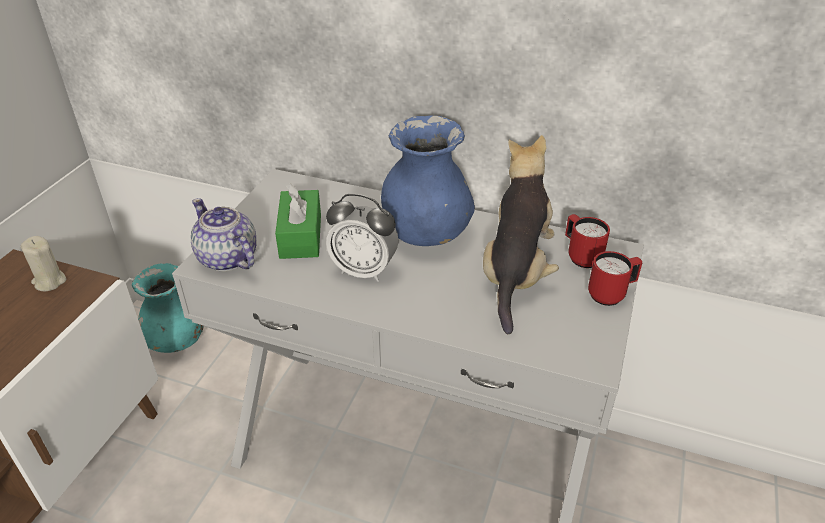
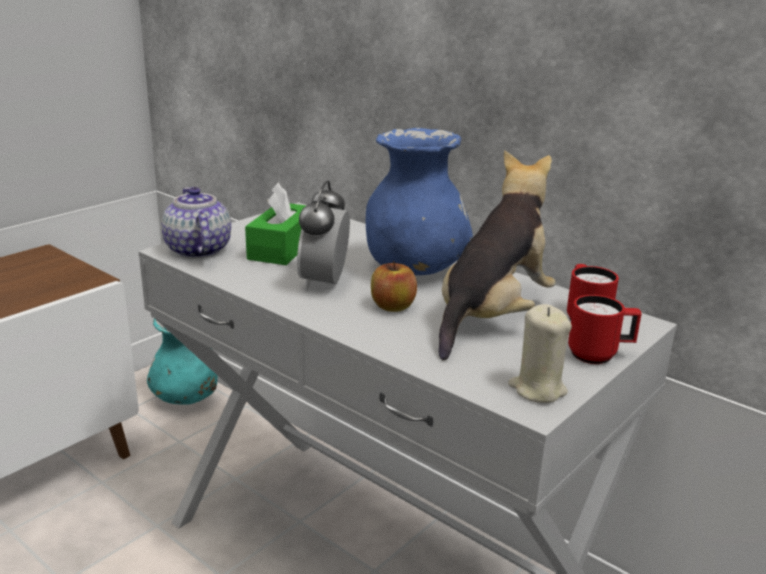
camera: 20 degrees right, 15 degrees down
beige candle [21,236,66,291] -> beige candle moved to [508,304,572,403]
alarm clock [326,194,399,282] -> alarm clock turned 60 degrees clockwise [297,181,350,291]
none -> apple [371,261,417,312]

